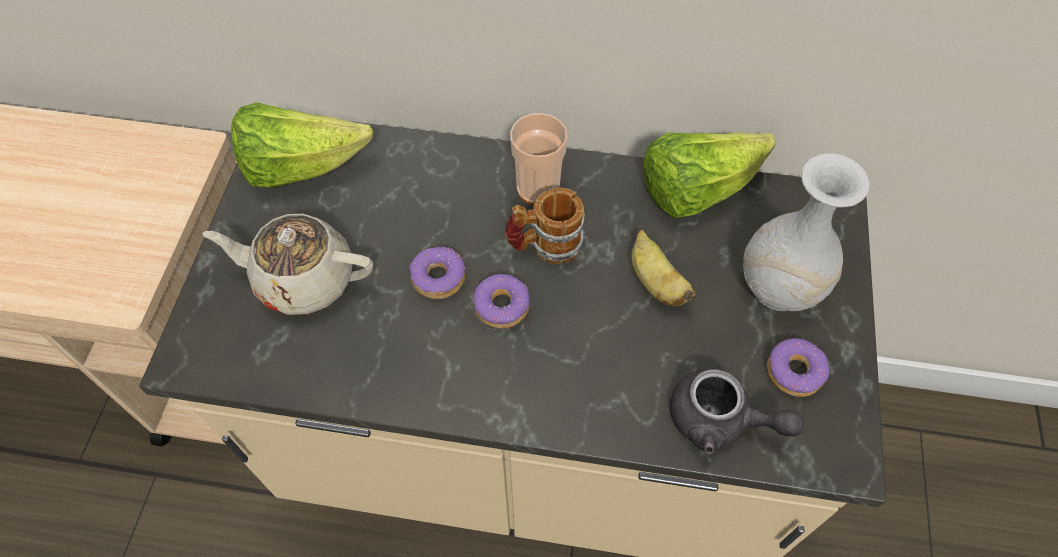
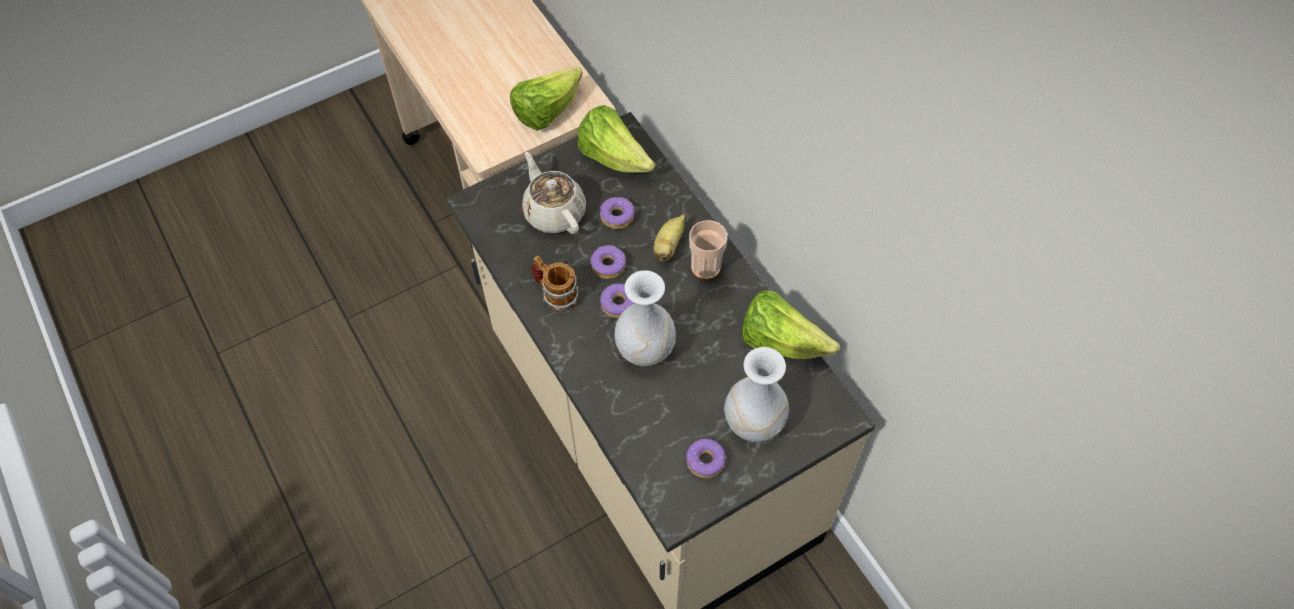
camera: 50 degrees right, 0 degrees up
mug [506,188,585,264] -> mug moved to [531,256,579,312]
banana [631,230,697,306] -> banana moved to [653,214,685,262]
grey teapot [670,369,804,454] -> none
none -> lettuce [510,66,583,131]
none -> donut [600,197,635,229]
none -> white vase [614,270,676,366]

